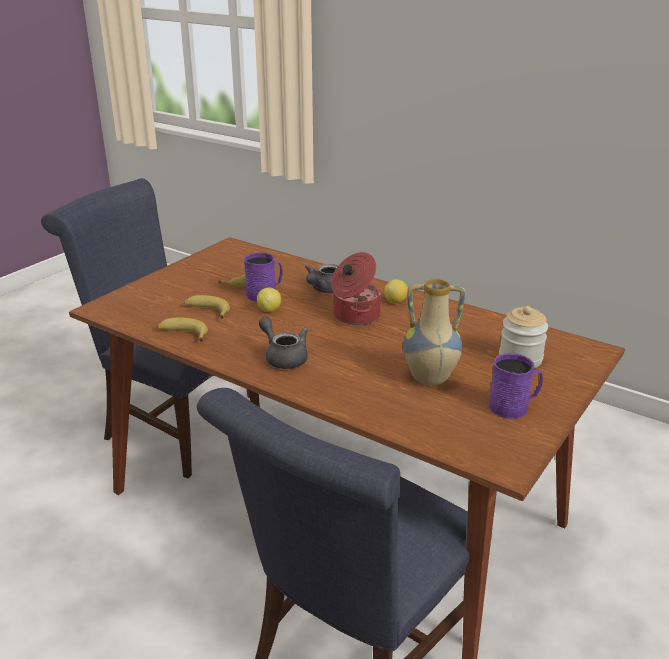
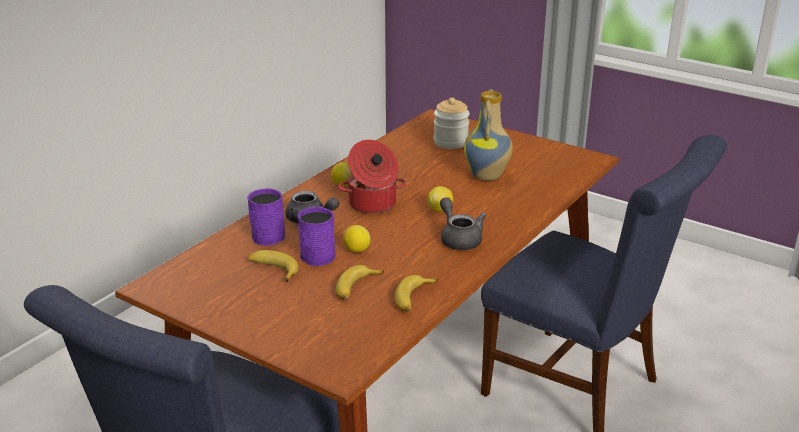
camera: 90 degrees left, 0 degrees up
grey teapot [259,317,308,369] -> grey teapot turned 105 degrees clockwise [440,197,486,250]
purple mug [489,353,543,419] -> purple mug moved to [247,188,285,246]
none -> lemon [428,186,453,212]

